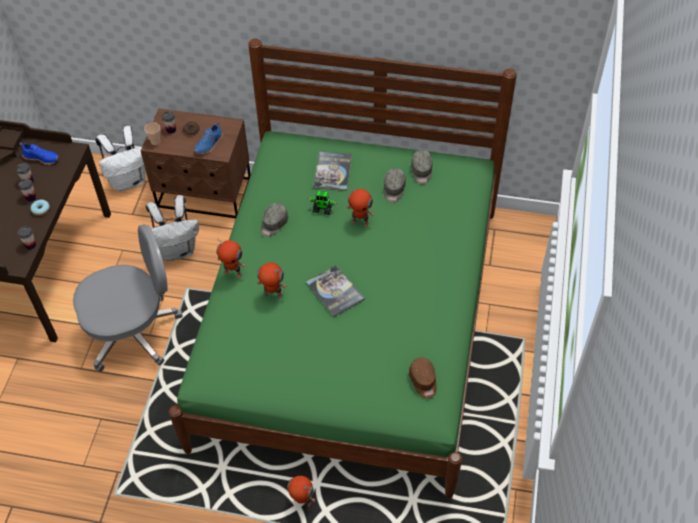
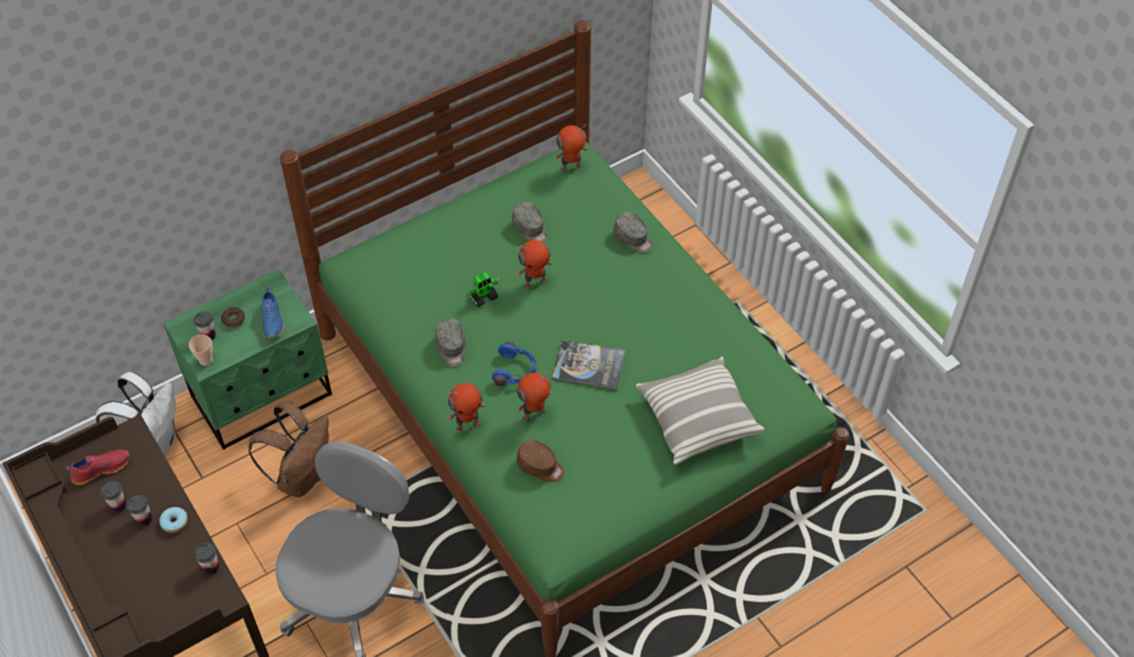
camera: 45 degrees left, 0 degrees up
blue shoe [19,142,59,165] -> red shoe [66,449,129,485]
brown nightstand [141,109,251,218] -> green nightstand [163,269,332,450]
white backpack [145,195,199,261] -> brown backpack [248,401,329,497]
toy robot [287,476,315,506] -> toy robot moved to [555,124,588,172]
book [313,151,352,191] -> none
brown cap [409,357,437,399] -> brown cap moved to [517,440,564,482]
grey cap [411,150,433,185] -> grey cap moved to [613,212,652,253]
none -> blue headphones [492,342,536,386]
none -> pillow [636,357,765,464]

